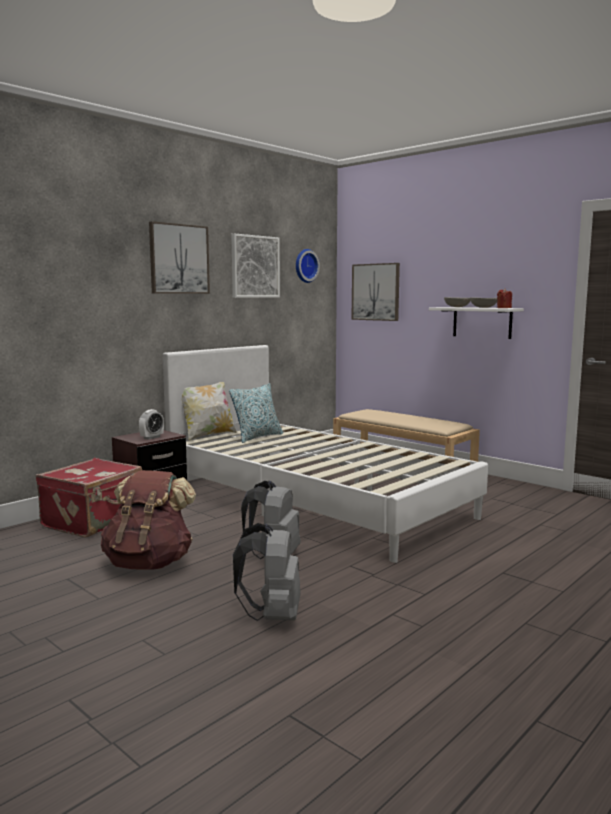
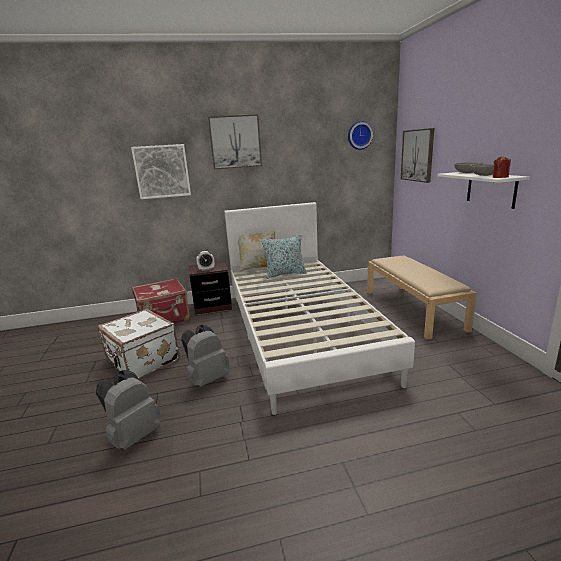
camera: 35 degrees right, 10 degrees up
brown backpack [101,470,196,570] -> white suitcase [98,309,180,379]
picture [231,234,280,298] -> picture moved to [131,144,191,199]

